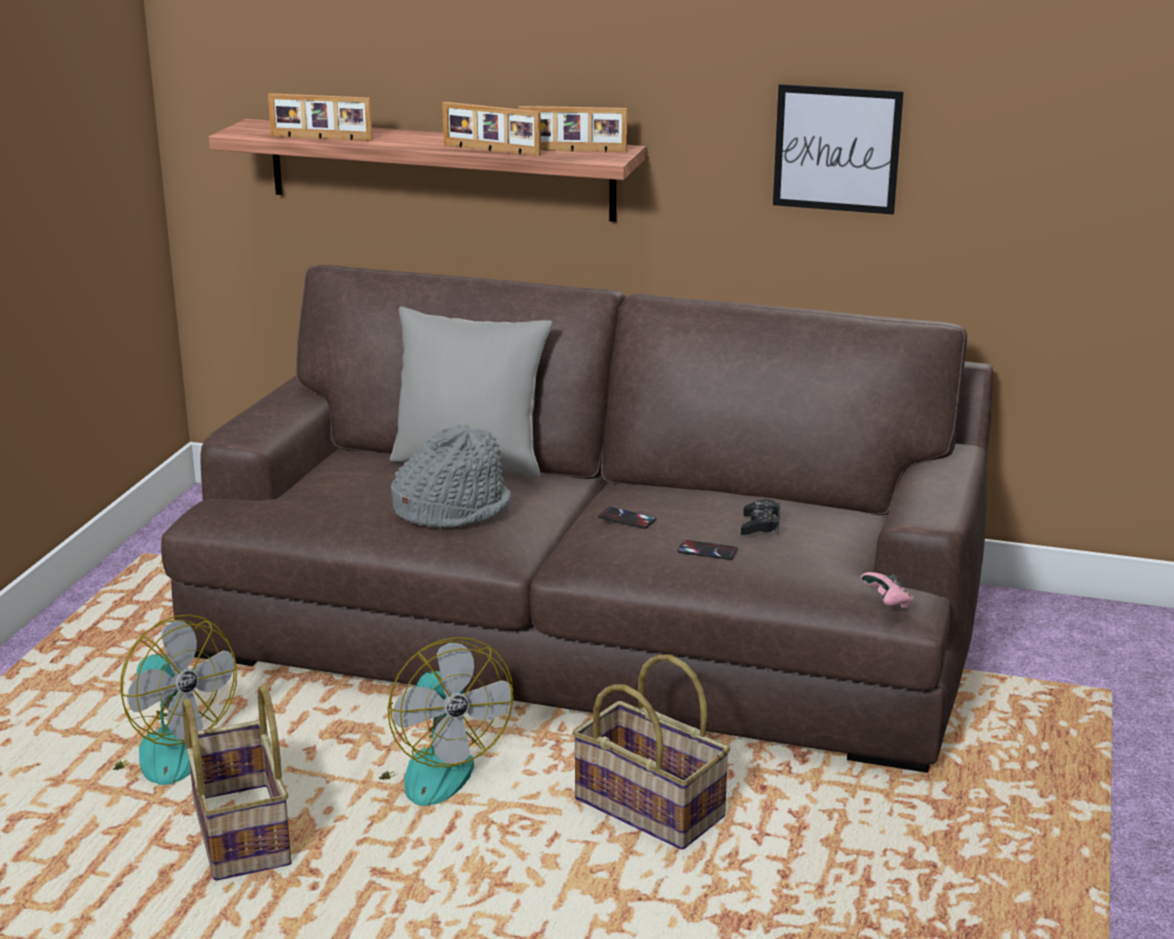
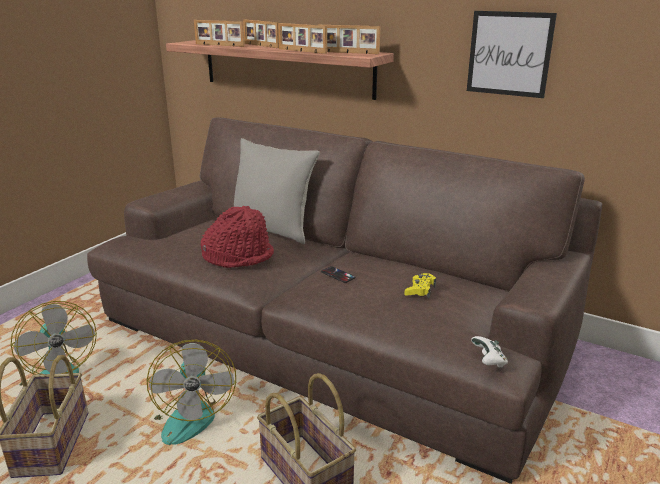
camera: 15 degrees right, 0 degrees up
grey hat [391,424,512,528] -> red hat [201,206,274,268]
phone [678,540,738,560] -> none
black game controller [741,499,780,535] -> yellow game controller [404,273,436,298]
pink game controller [860,572,914,608] -> white game controller [471,336,508,367]
none -> picture frame [243,20,279,48]

